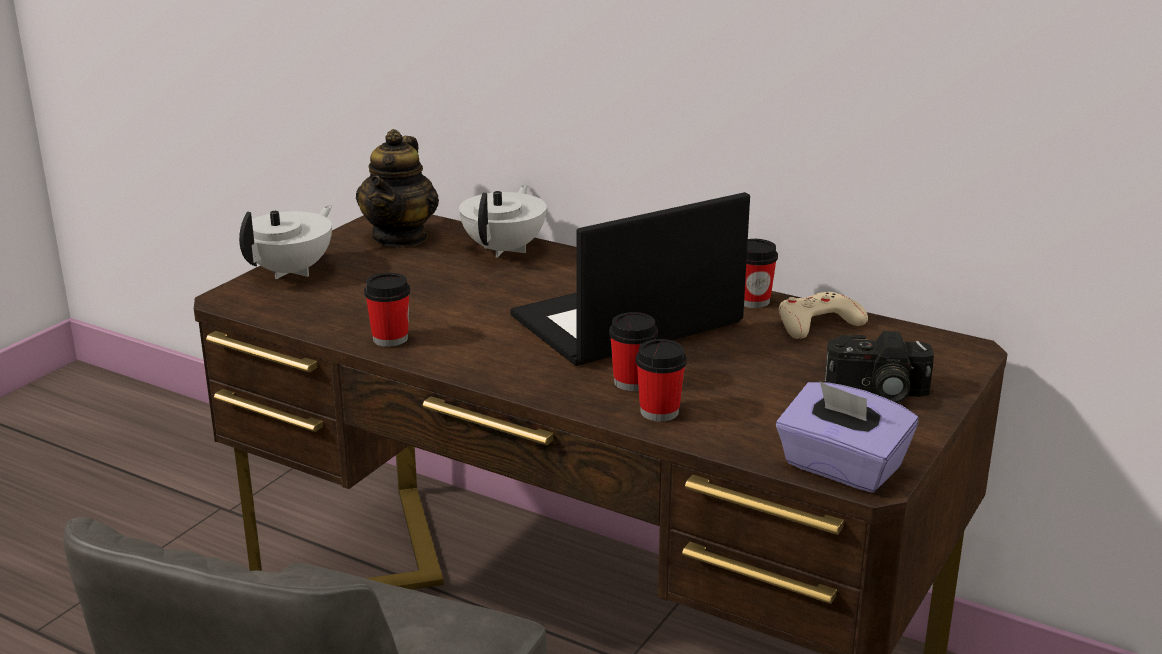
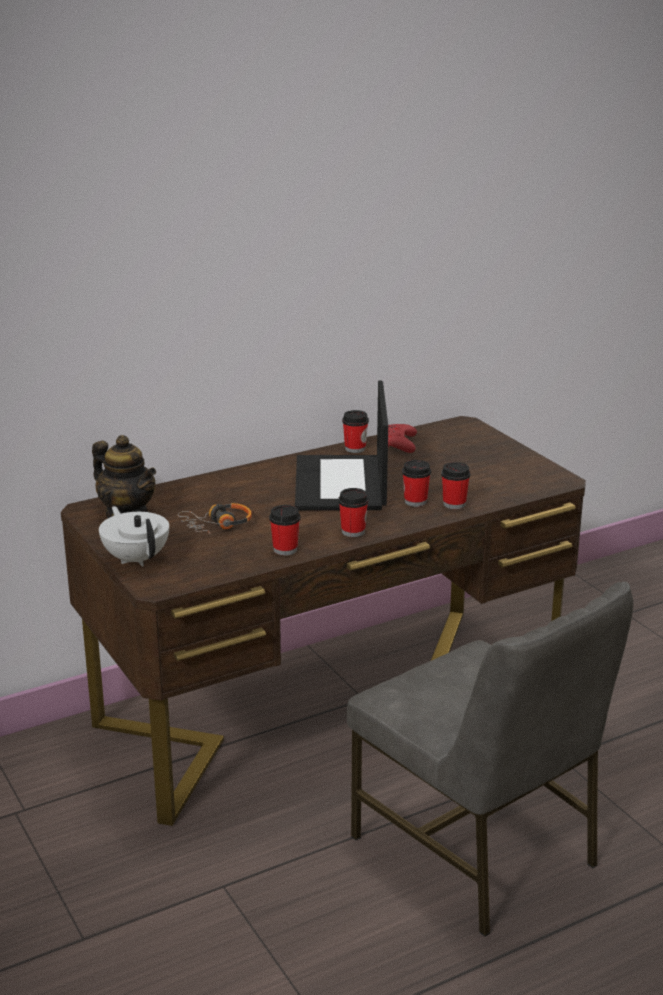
camera: 60 degrees left, 0 degrees up
white teapot [459,185,547,258] -> none
purple tissue box [776,381,918,493] -> none
beige game controller [779,292,868,339] -> red game controller [388,424,417,453]
camera [825,331,934,403] -> none
none -> headphones [178,503,252,534]
none -> cup [338,488,369,537]

